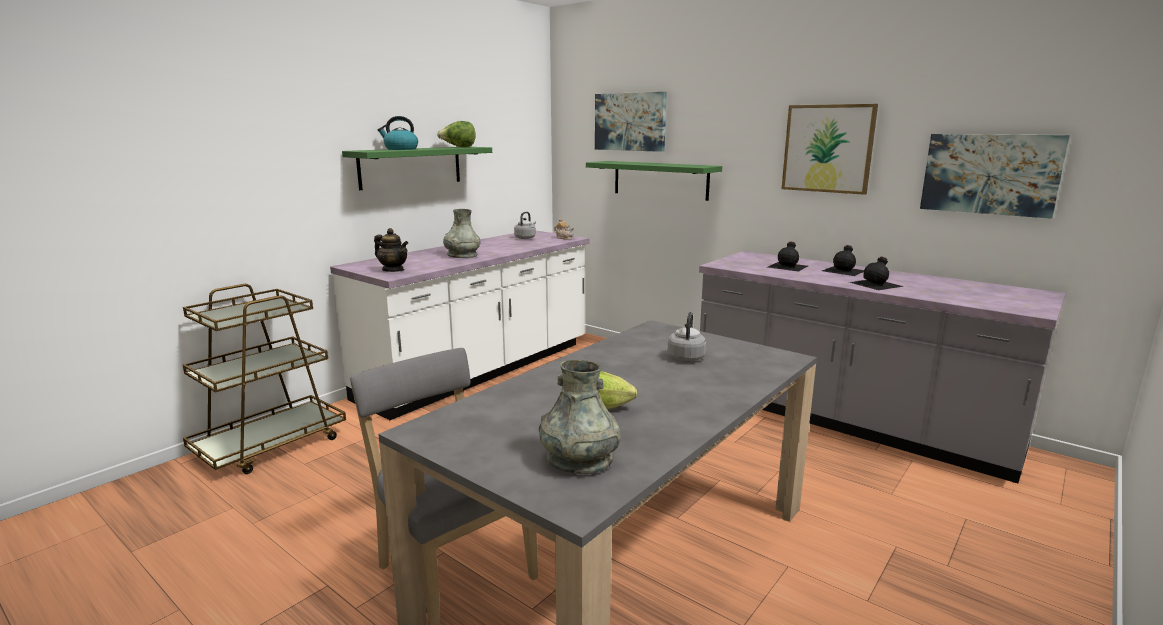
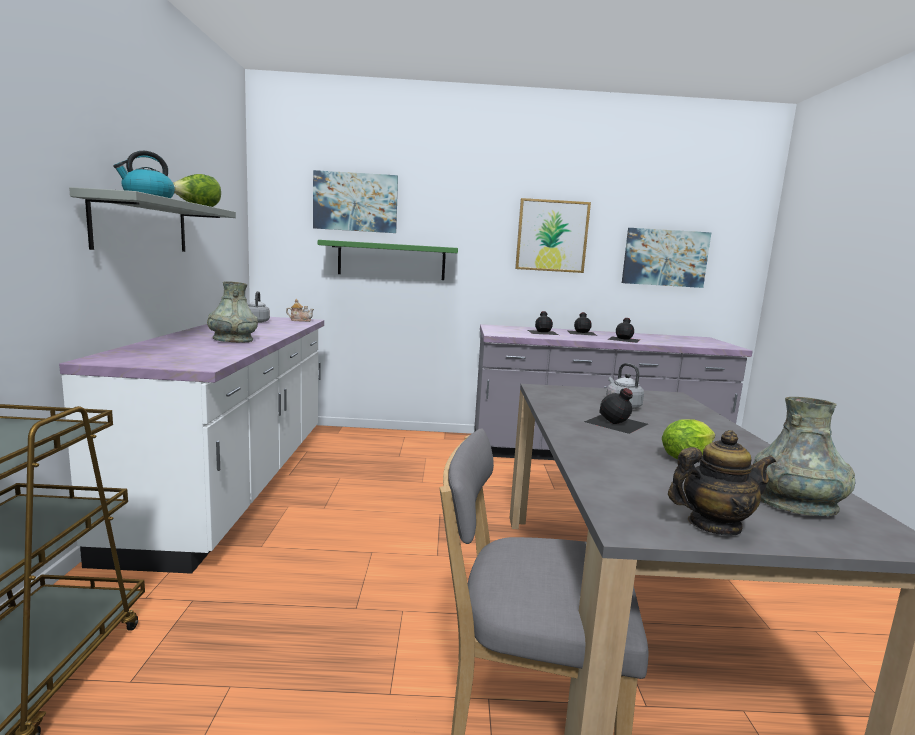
camera: 40 degrees left, 5 degrees down
green shelf [342,147,492,190] -> grey shelf [69,187,236,252]
teapot [374,228,408,272] -> teapot moved to [668,430,776,536]
none -> black bottle [584,388,648,434]

